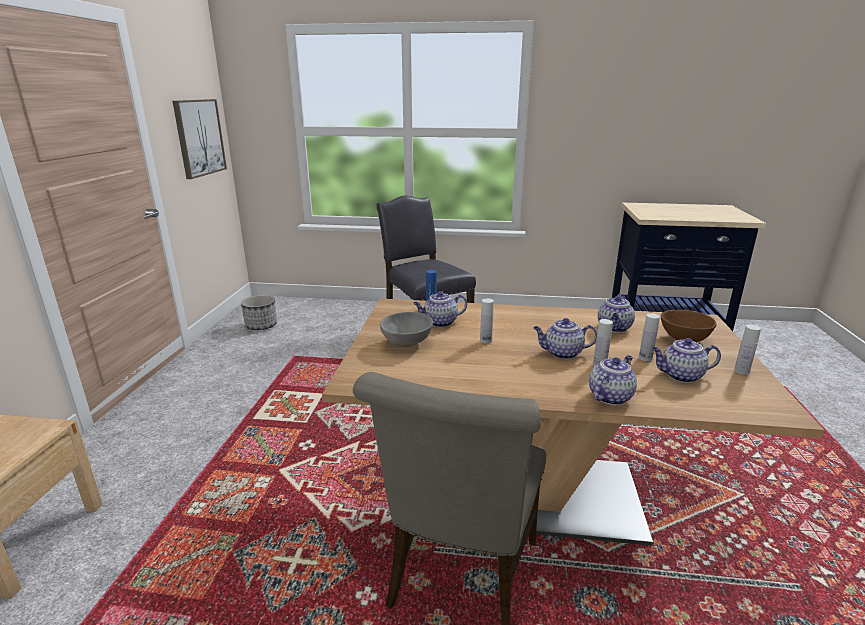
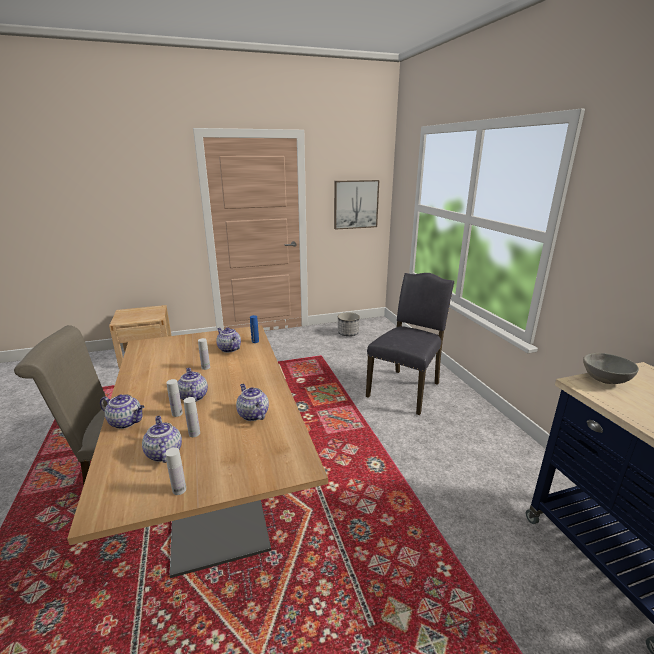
camera: 65 degrees right, 0 degrees up
grey bowl [380,312,433,347] -> grey bowl moved to [583,353,639,384]
teapot [598,295,635,332] -> teapot turned 60 degrees clockwise [236,384,269,421]
brown bowl [661,310,717,342] -> none

